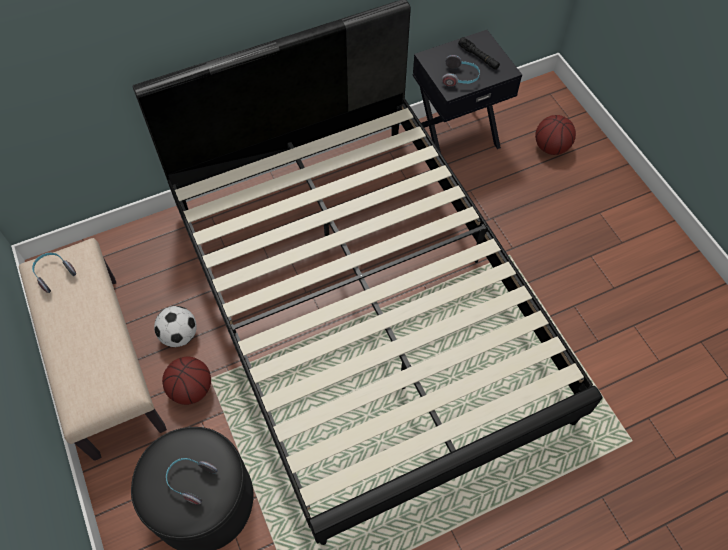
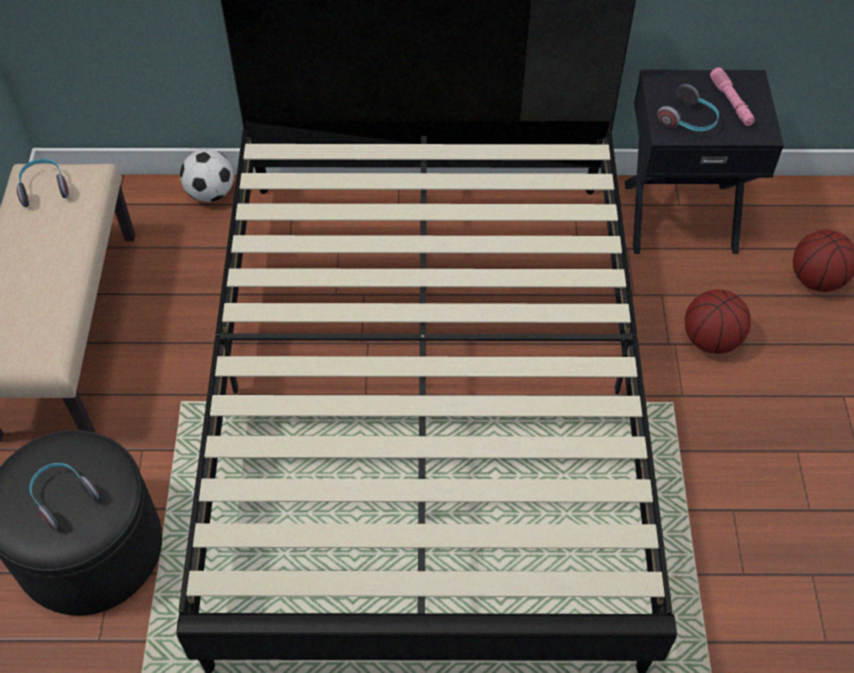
camera: 25 degrees right, 5 degrees down
football [154,306,197,347] -> football moved to [180,149,234,202]
basketball [162,357,211,405] -> basketball moved to [685,289,751,354]
black flashlight [458,37,500,70] -> pink flashlight [710,67,755,126]

